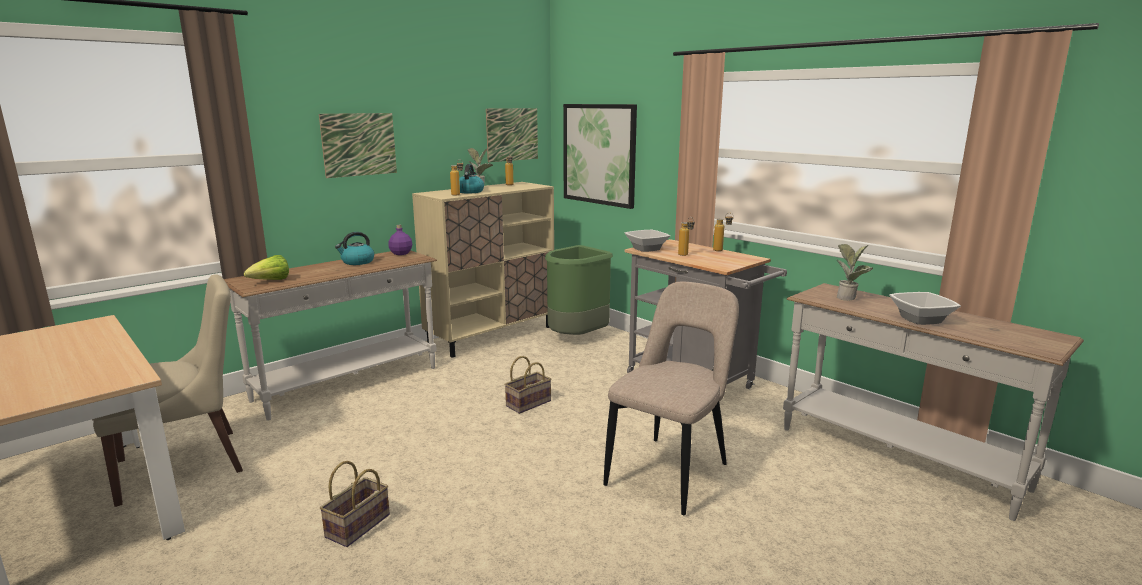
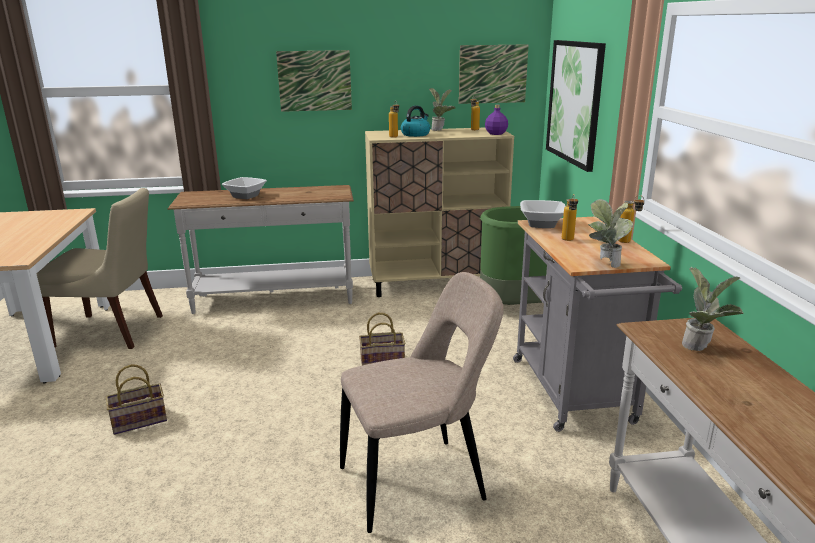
camera: 35 degrees right, 5 degrees up
lettuce [244,255,289,280] -> none
kettle [335,232,374,265] -> none
purple bottle [388,225,412,255] -> purple bottle moved to [485,105,508,135]
bowl [889,292,961,325] -> bowl moved to [222,177,267,199]
none -> potted plant [588,199,633,268]

